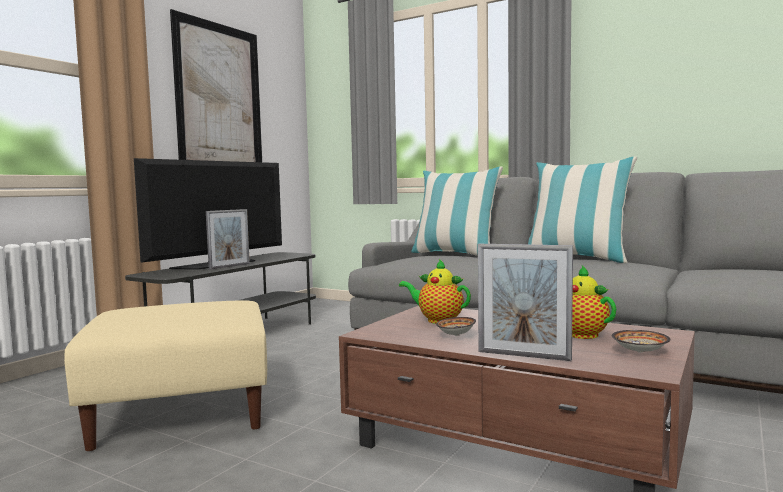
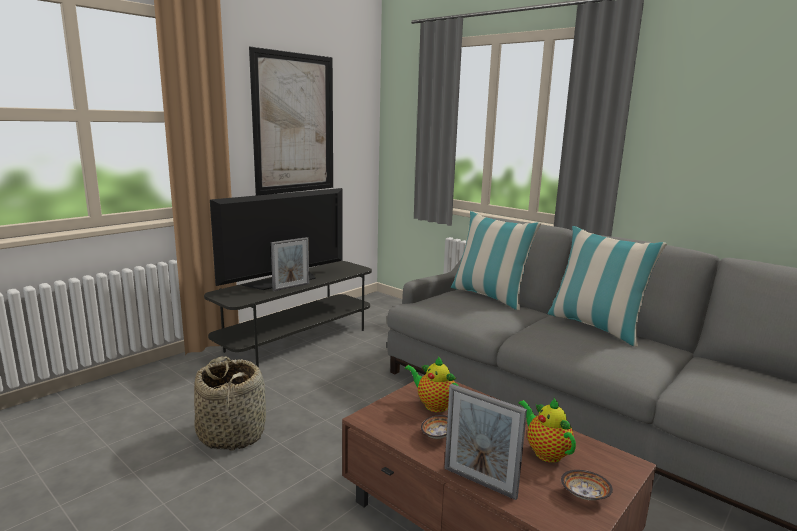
camera: 10 degrees right, 10 degrees up
beige ottoman [64,300,267,451] -> basket [194,357,266,451]

